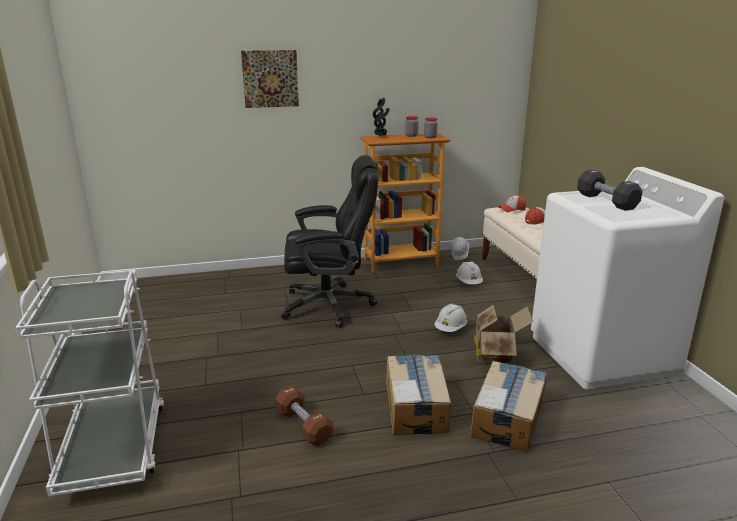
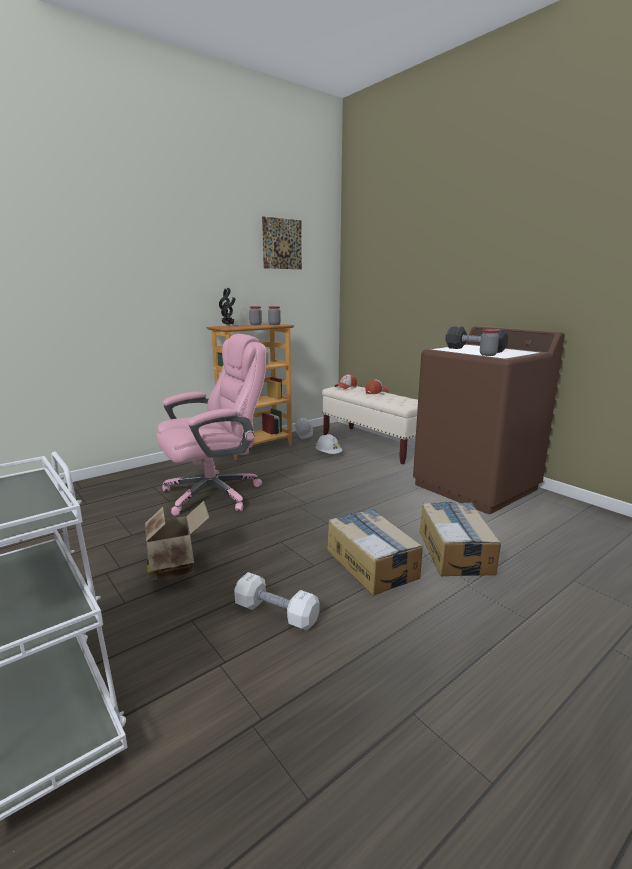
camera: 25 degrees left, 5 degrees down
picture [241,50,299,108] -> picture moved to [262,216,302,269]
brown dumbbell [275,385,333,446] -> white dumbbell [234,572,320,631]
black office chair [281,155,379,328] -> pink office chair [157,334,266,516]
white hard hat [434,304,467,332] -> none
cardboard box [474,305,533,364] -> cardboard box moved to [145,501,209,581]
white washing machine [531,167,724,389] -> brown washing machine [413,326,565,514]
none -> jar [480,329,499,356]

